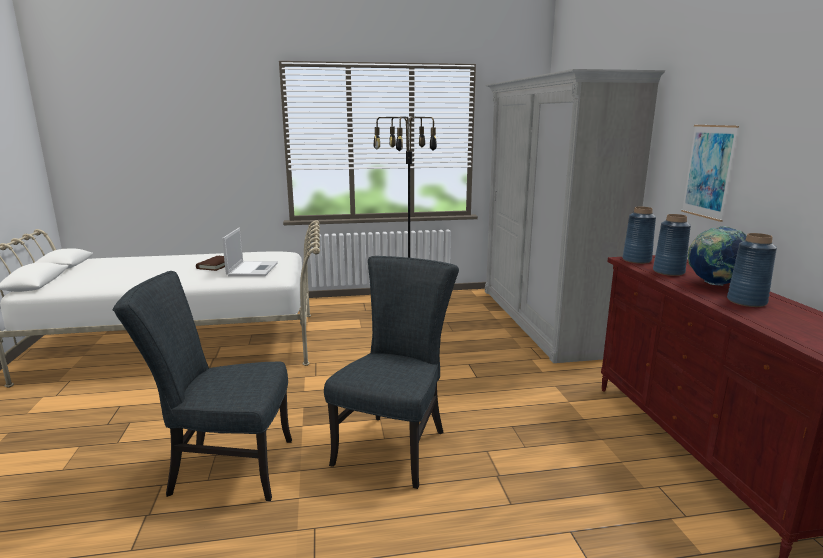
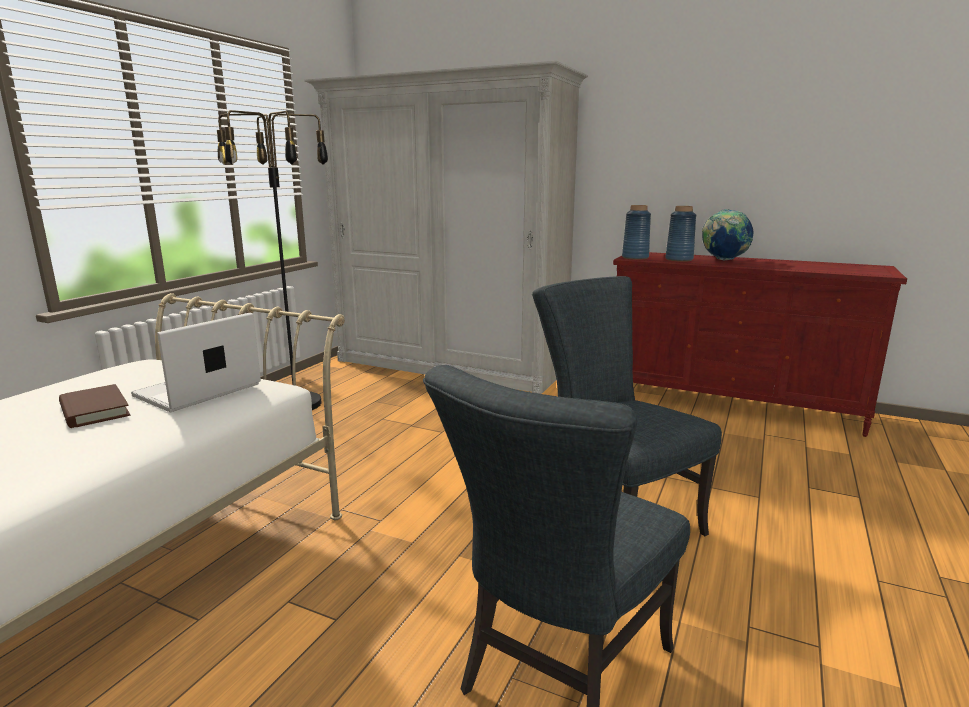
camera: 55 degrees left, 0 degrees up
laptop [222,228,278,277] -> laptop turned 90 degrees counterclockwise [131,313,261,412]
picture [681,125,739,222] -> none
blue vase [727,233,777,307] -> none

